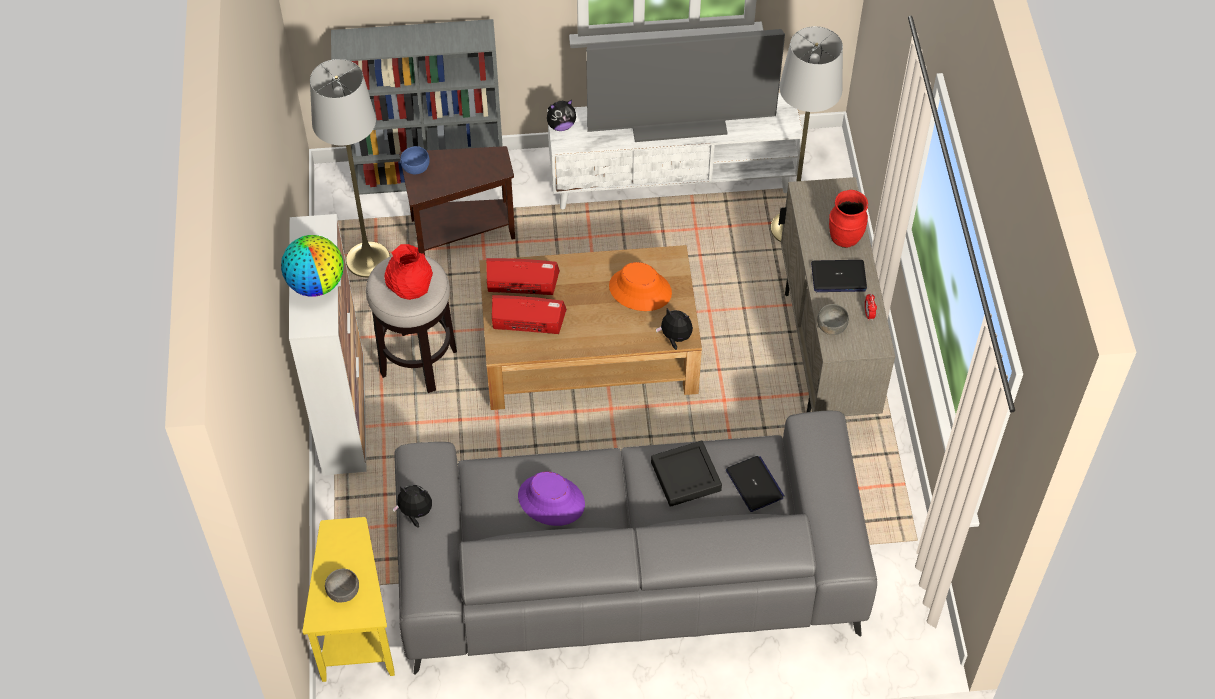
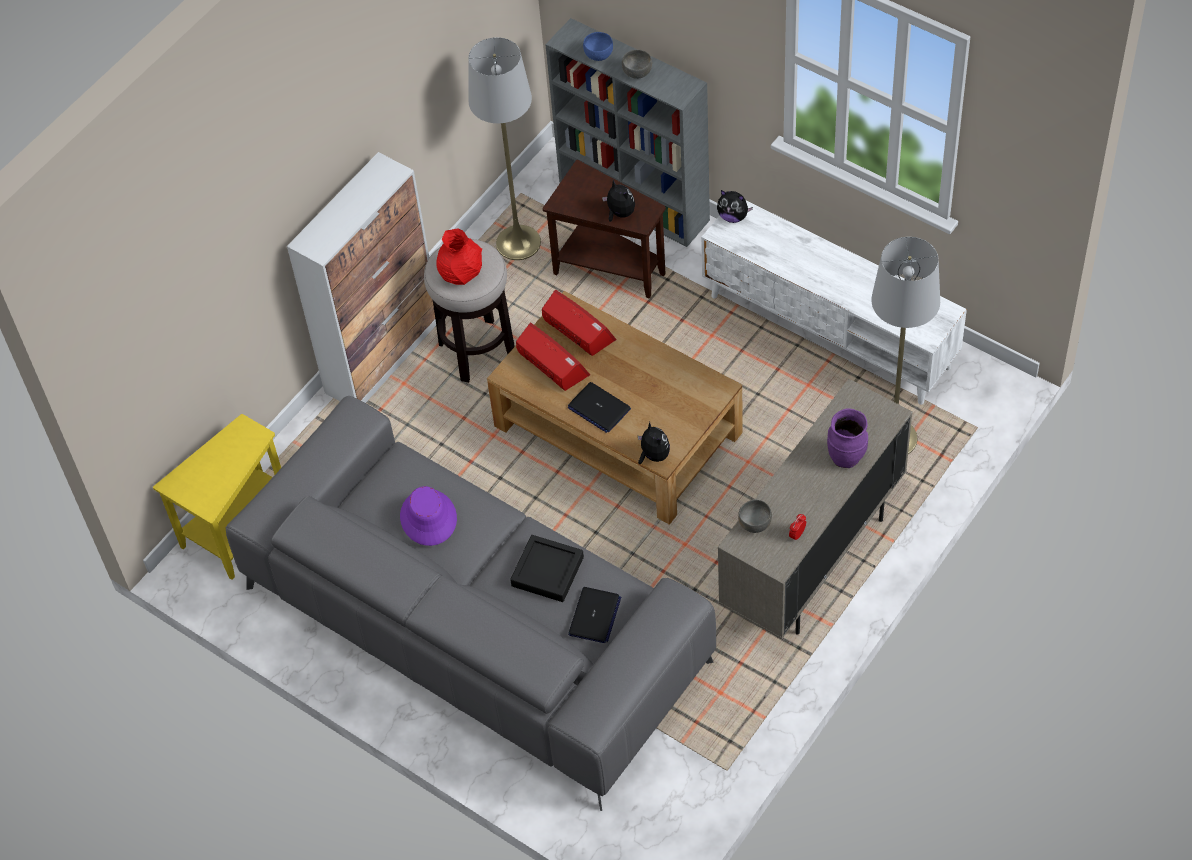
camera: 45 degrees right, 0 degrees up
globe [281,235,344,296] -> none
grey bowl [325,569,359,603] -> grey bowl moved to [622,50,652,79]
plush toy [393,485,432,528] -> plush toy moved to [602,179,635,222]
blue bowl [400,146,430,174] -> blue bowl moved to [583,32,613,61]
television [586,29,785,142] -> none
orange hat [609,262,672,311] -> none
laptop [811,260,867,292] -> laptop moved to [568,382,631,433]
red vase [829,190,868,248] -> purple vase [827,408,868,468]

